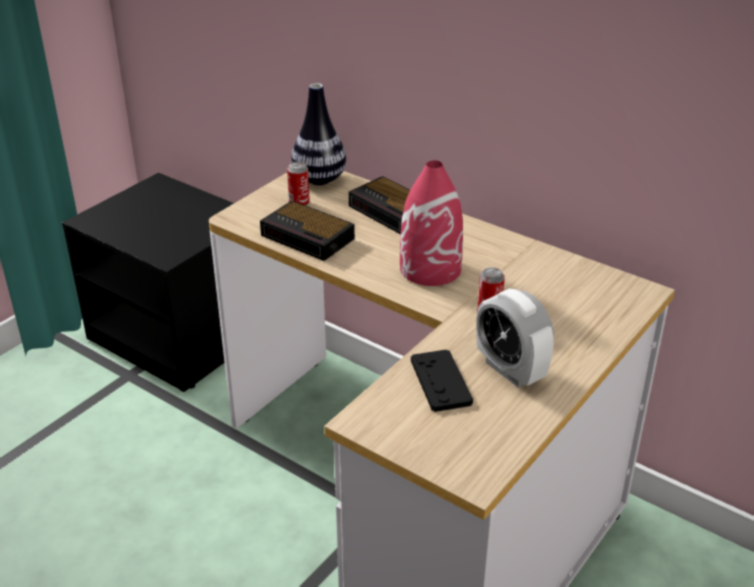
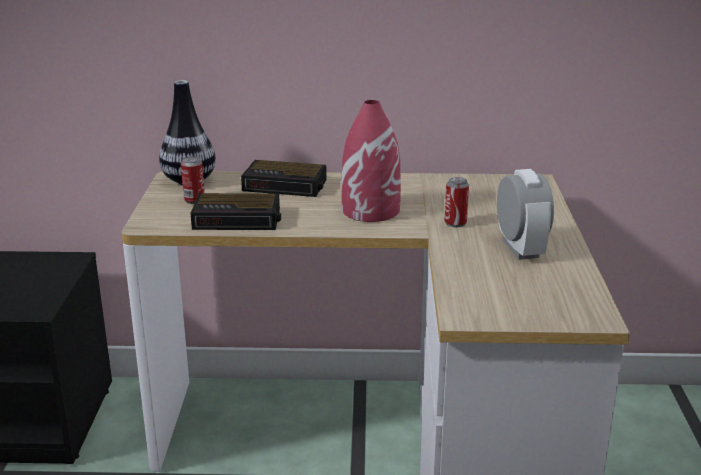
camera: 35 degrees left, 10 degrees down
black game controller [411,349,473,412] -> none
alarm clock [476,288,554,387] -> alarm clock turned 120 degrees counterclockwise [497,169,554,260]

